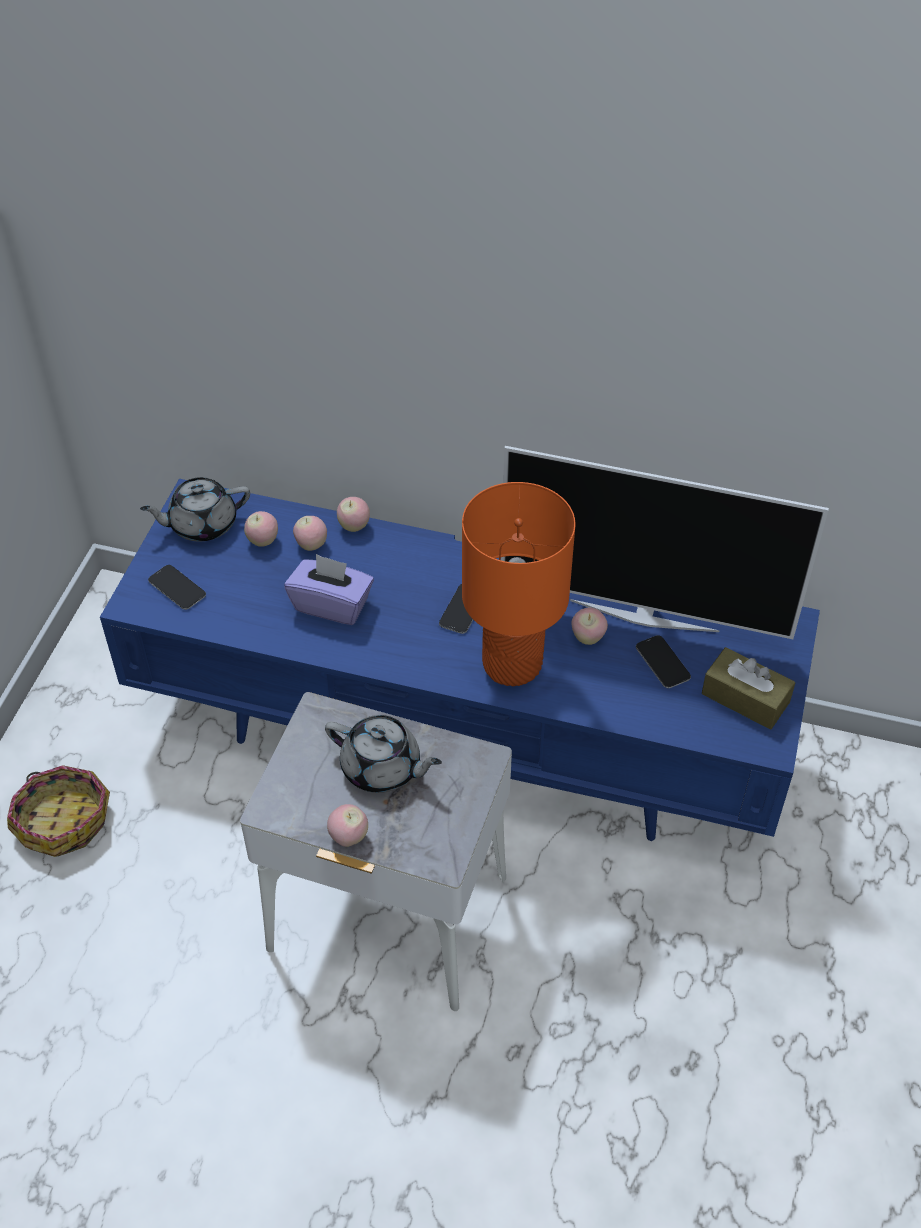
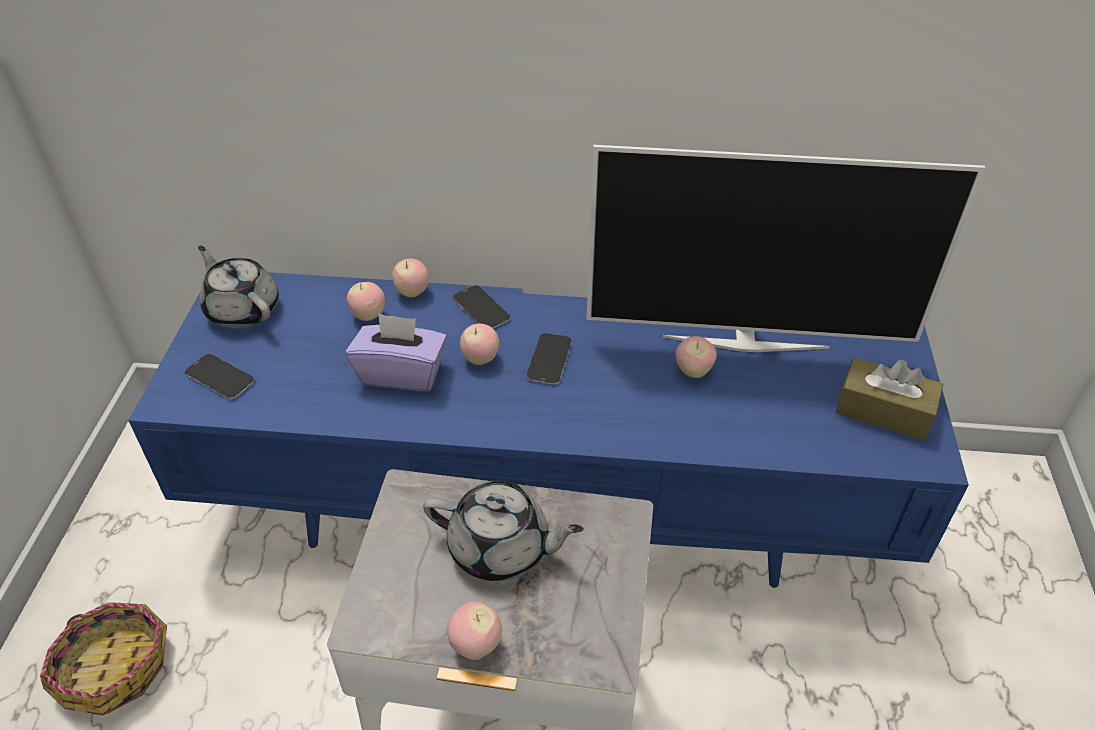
camera: 10 degrees left, 5 degrees down
grey teapot [140,477,250,541] -> grey teapot turned 75 degrees clockwise [198,246,279,328]
apple [244,511,278,547] -> apple moved to [460,324,499,365]
orange table lamp [462,482,575,686] -> none
phone [636,635,691,688] -> phone moved to [453,285,510,328]

